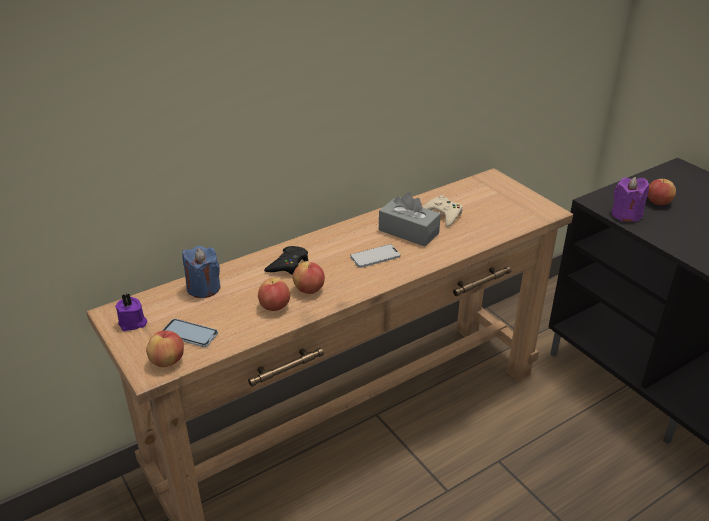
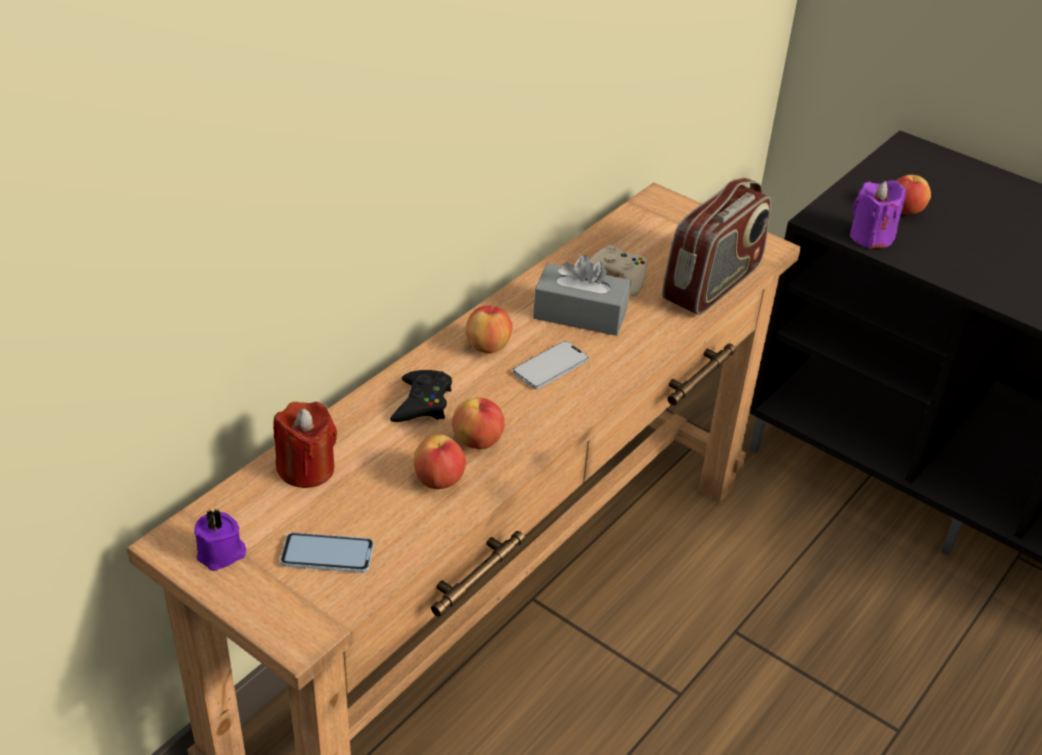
camera: 20 degrees left, 5 degrees up
apple [146,330,184,367] -> apple moved to [466,306,513,354]
blue candle [182,246,221,298] -> red candle [273,402,337,488]
none -> radio [662,178,771,315]

